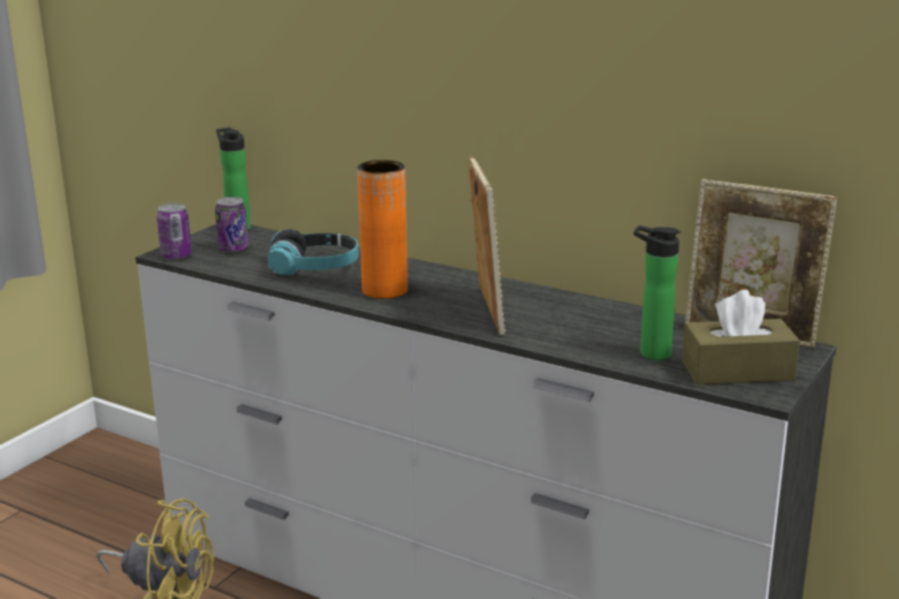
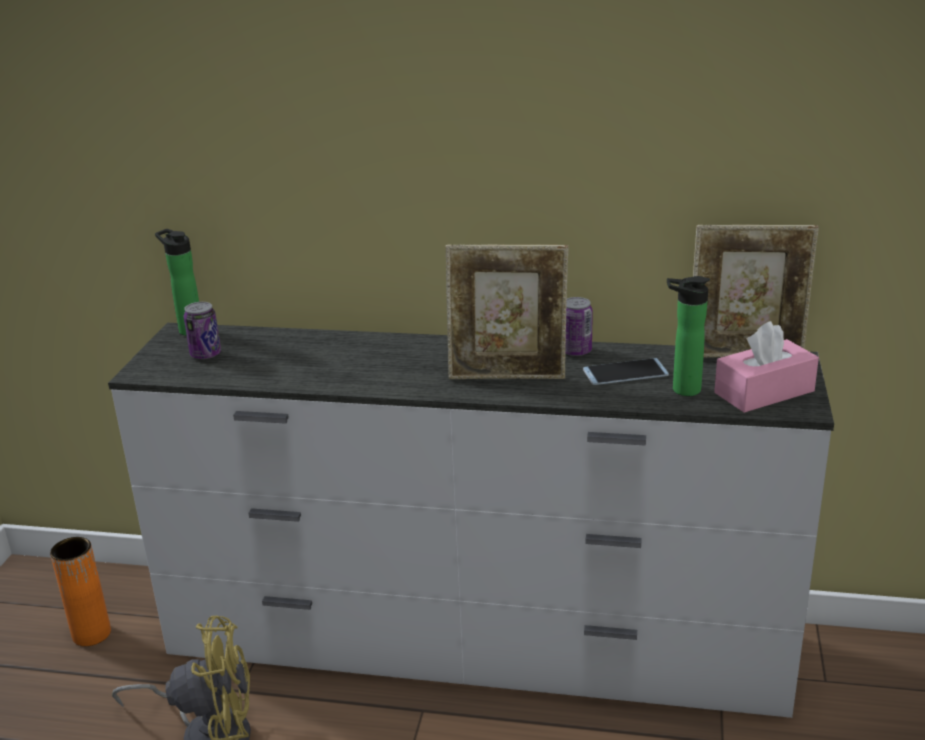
camera: 20 degrees left, 5 degrees up
can [157,203,192,260] -> can moved to [565,297,593,356]
headphones [268,229,359,275] -> none
orange vase [357,160,408,299] -> orange vase moved to [50,537,111,646]
picture frame [468,157,506,335] -> picture frame turned 120 degrees clockwise [446,244,569,379]
brown tissue box [682,290,800,385] -> pink tissue box [714,321,819,413]
none -> phone [583,358,669,385]

